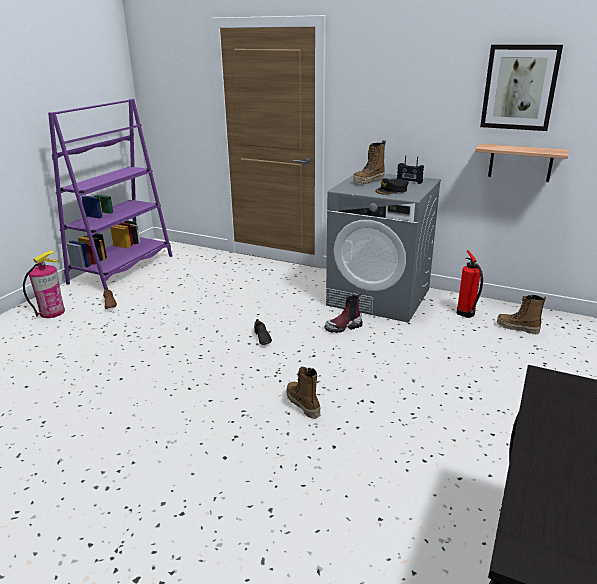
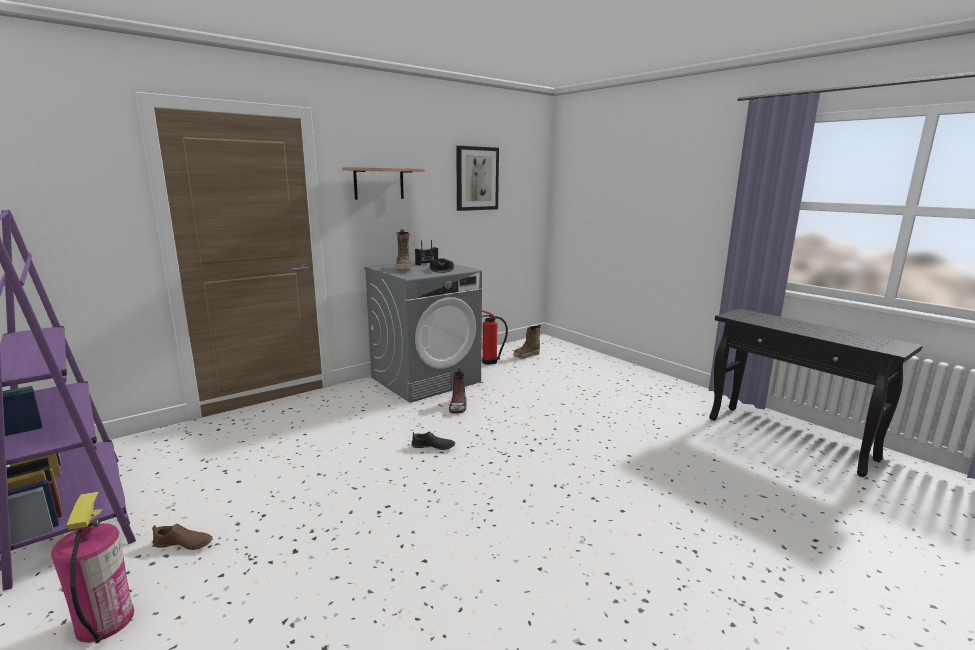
camera: 65 degrees left, 10 degrees down
boot [286,367,321,419] -> none
shelf [475,143,569,182] -> shelf moved to [342,167,425,200]

